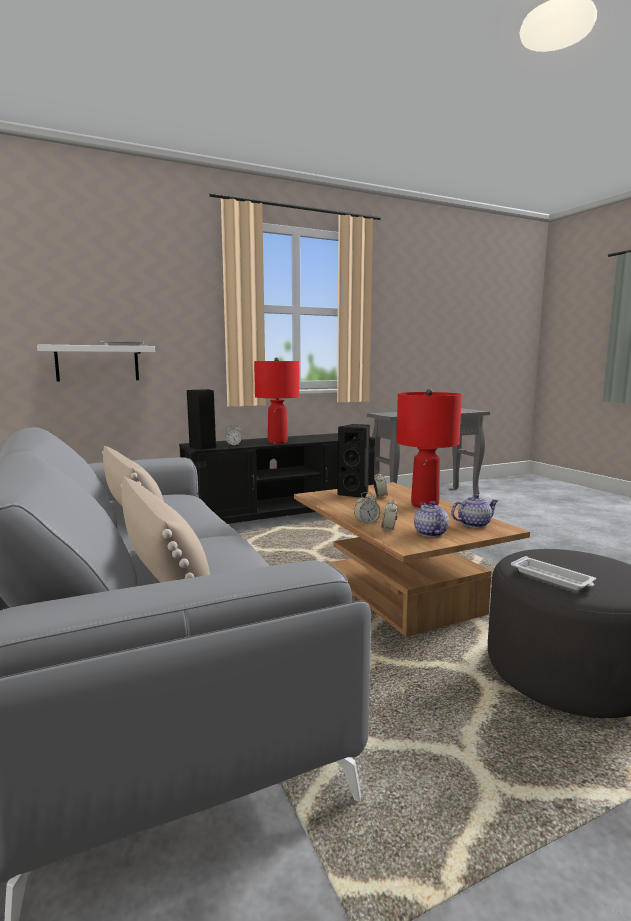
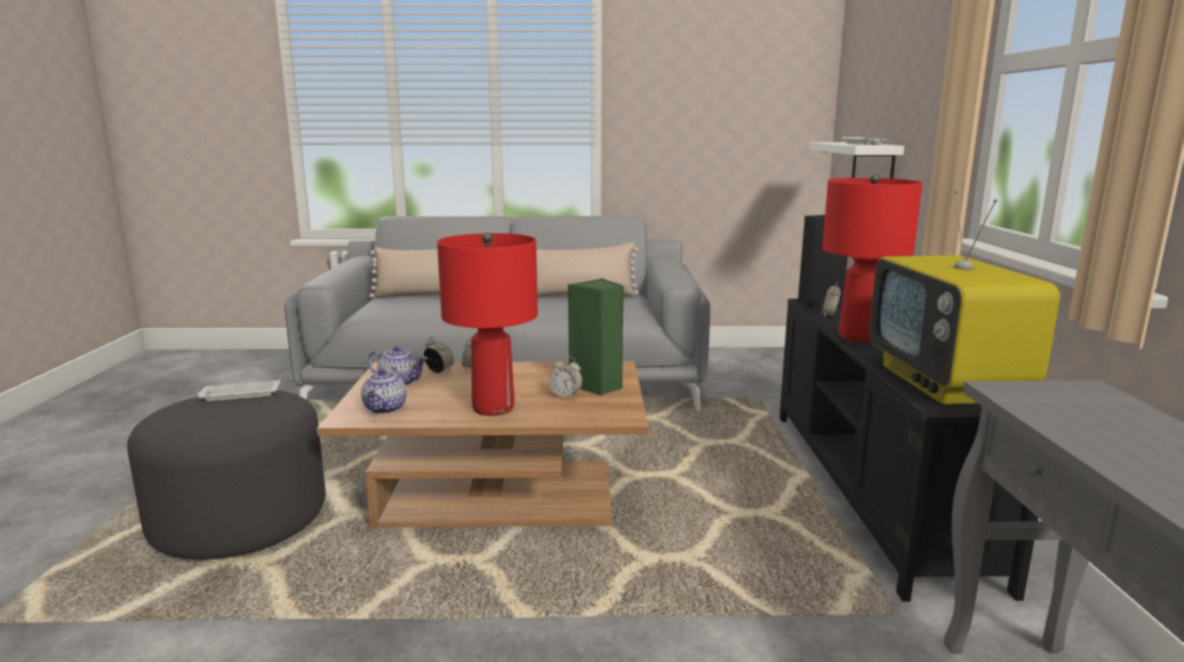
camera: 115 degrees right, 5 degrees up
black speaker [337,424,370,498] -> green speaker [568,278,624,395]
none -> television [869,190,1060,405]

